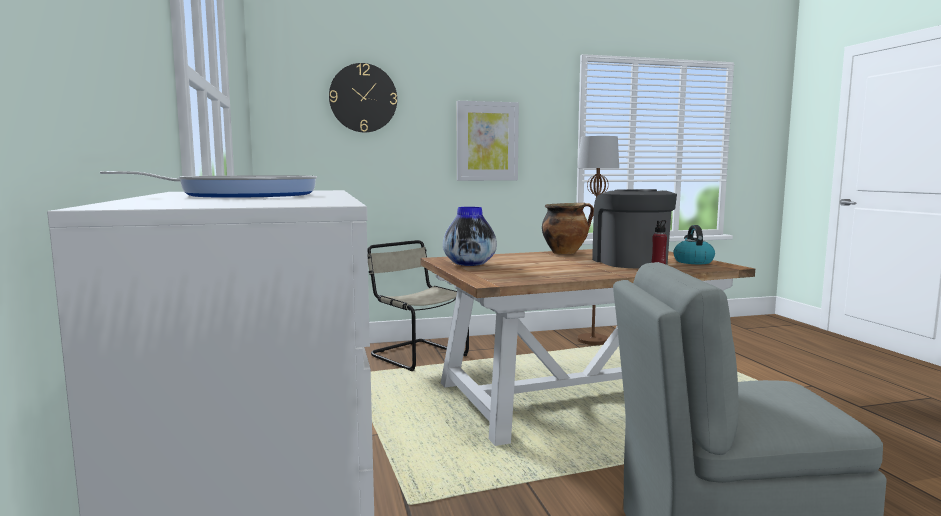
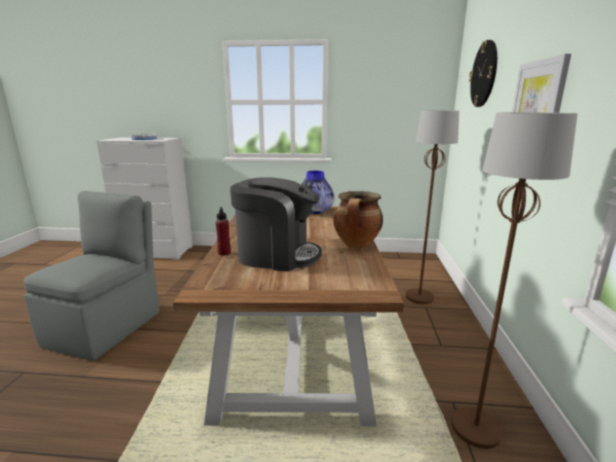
camera: 110 degrees right, 10 degrees up
beige chair [367,240,469,371] -> brown floor lamp [406,110,459,304]
kettle [673,225,715,264] -> none

